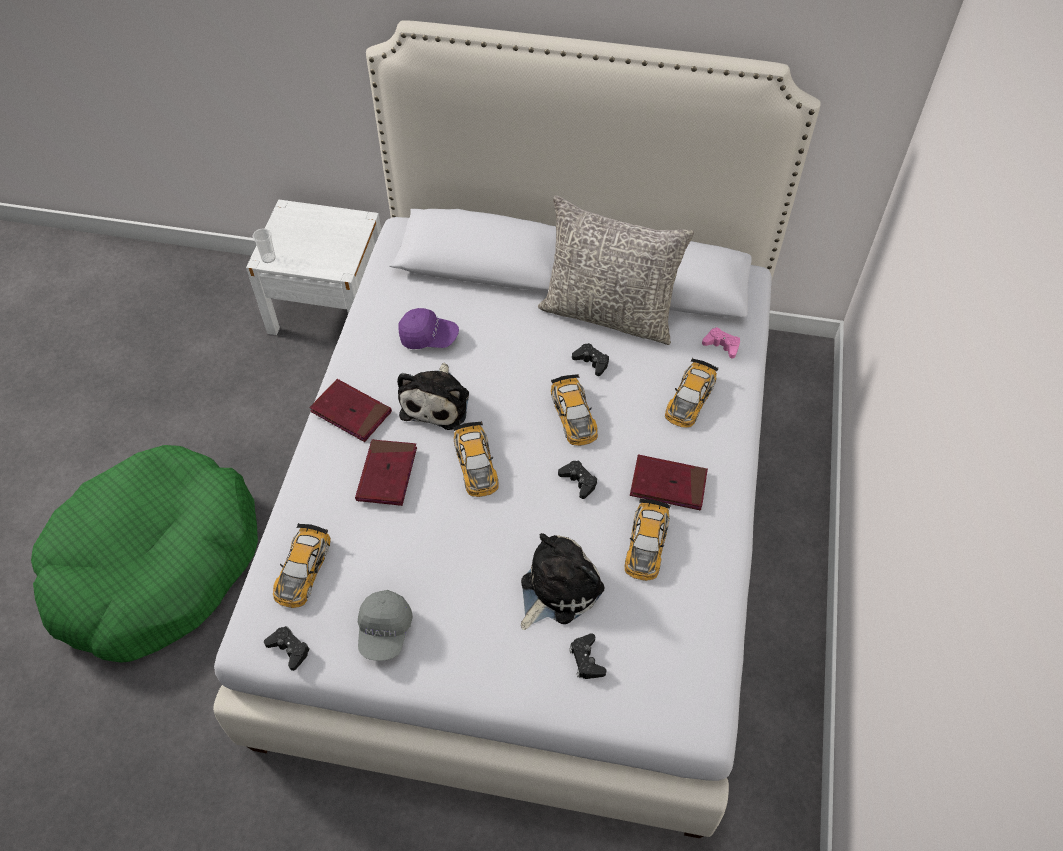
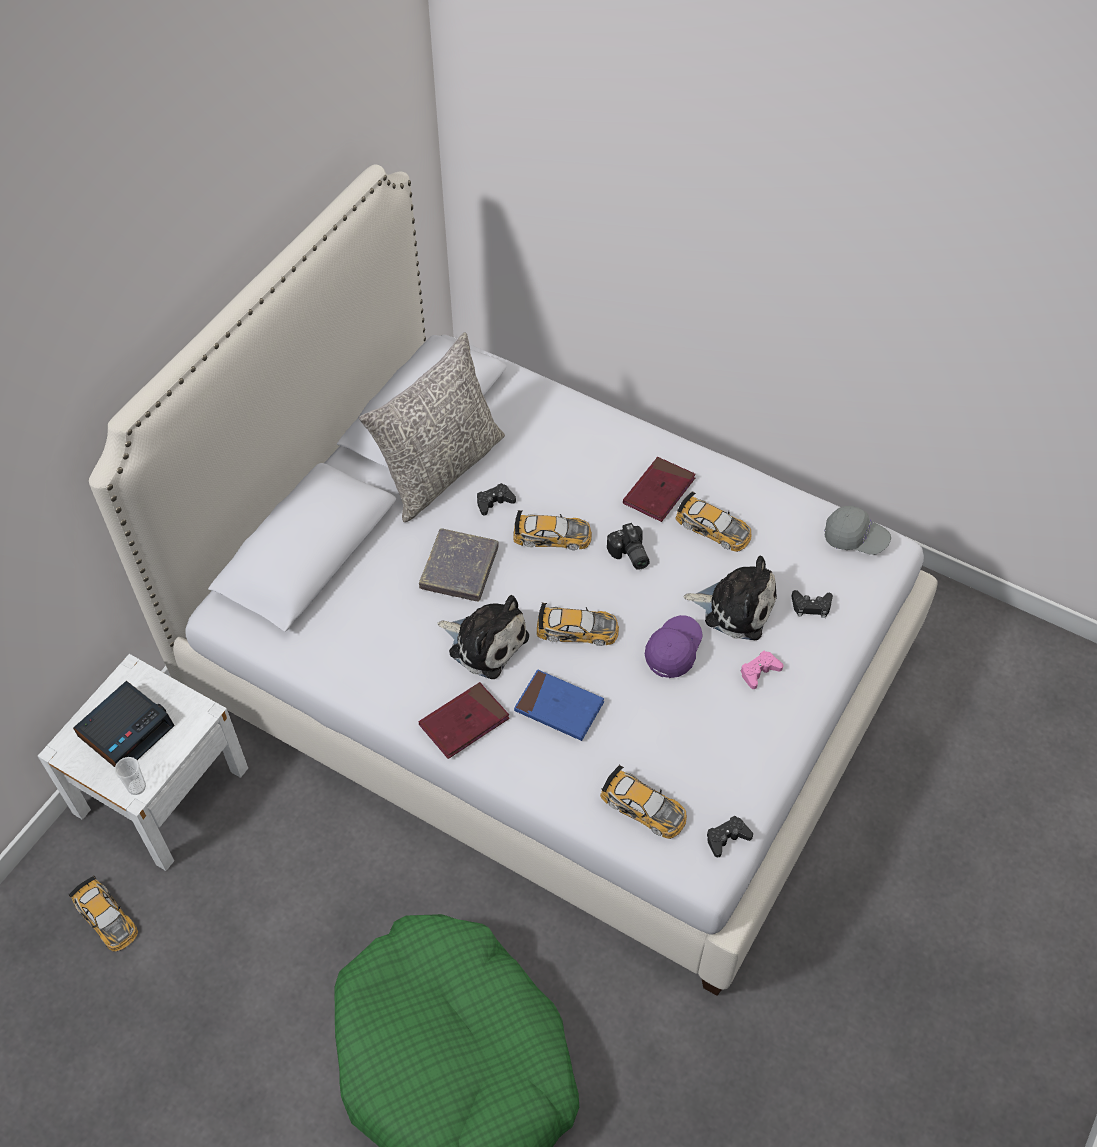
camera: 70 degrees left, 0 degrees up
red book [355,439,417,506] -> blue book [514,669,604,741]
grey cap [358,590,413,661] -> grey cap moved to [824,506,891,555]
purple cap [398,308,459,349] -> purple cap moved to [645,615,703,678]
plush toy [521,533,604,630] -> plush toy turned 135 degrees clockwise [683,556,777,640]
black game controller [558,460,597,499] -> camera [607,523,650,570]
toy car [665,358,718,428] -> toy car moved to [69,875,138,952]
pink game controller [702,327,740,358] -> pink game controller moved to [740,651,784,689]
none -> alarm clock [73,681,175,767]
none -> grey book [419,528,499,601]

